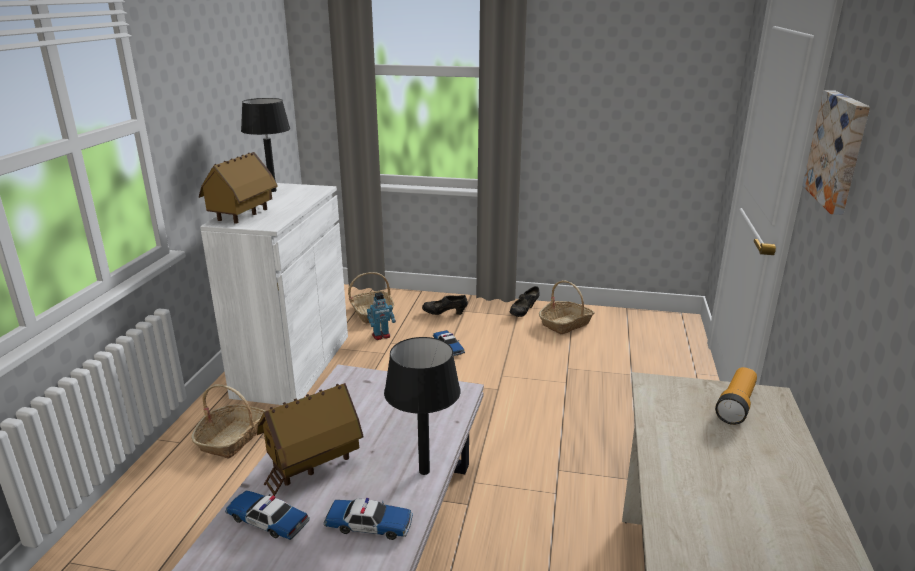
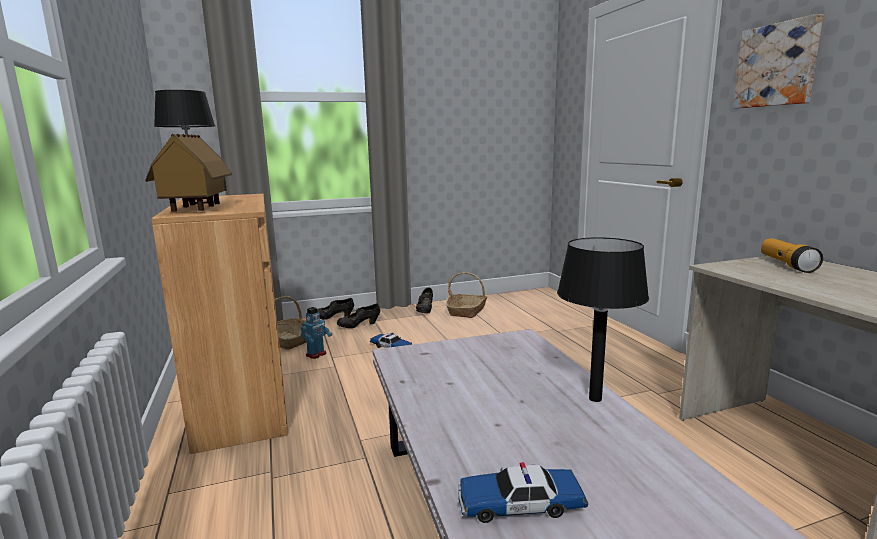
camera: 30 degrees left, 10 degrees down
basket [191,384,266,459] -> none
white cabinet [200,183,348,405] -> brown cabinet [151,194,288,454]
toy house [257,383,364,496] -> none
toy car [323,498,413,540] -> none
none -> black shoe [317,298,354,320]

